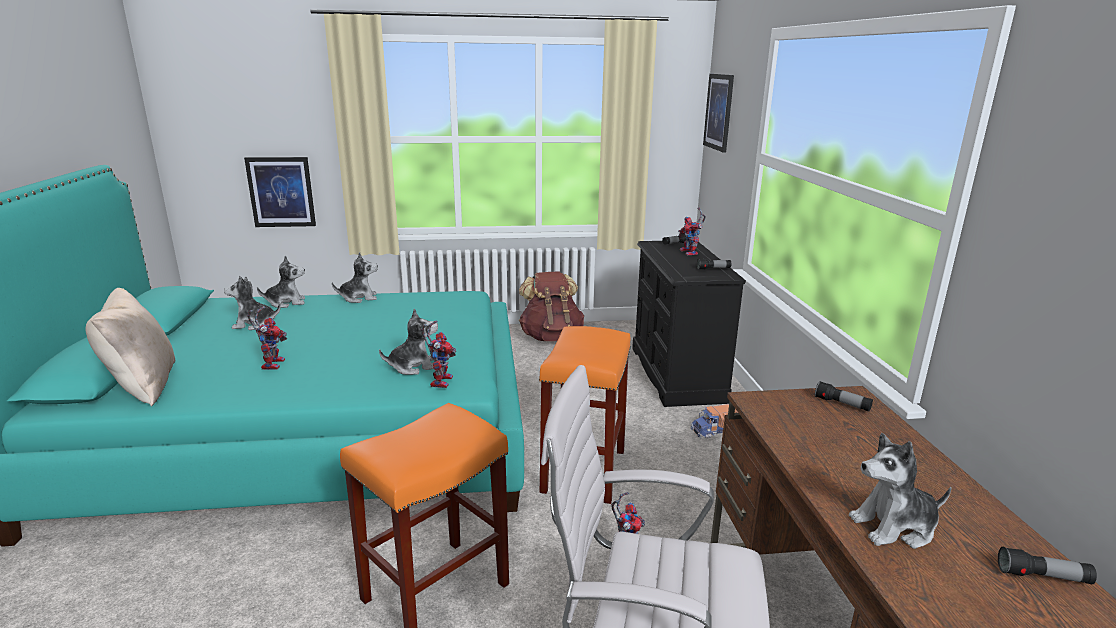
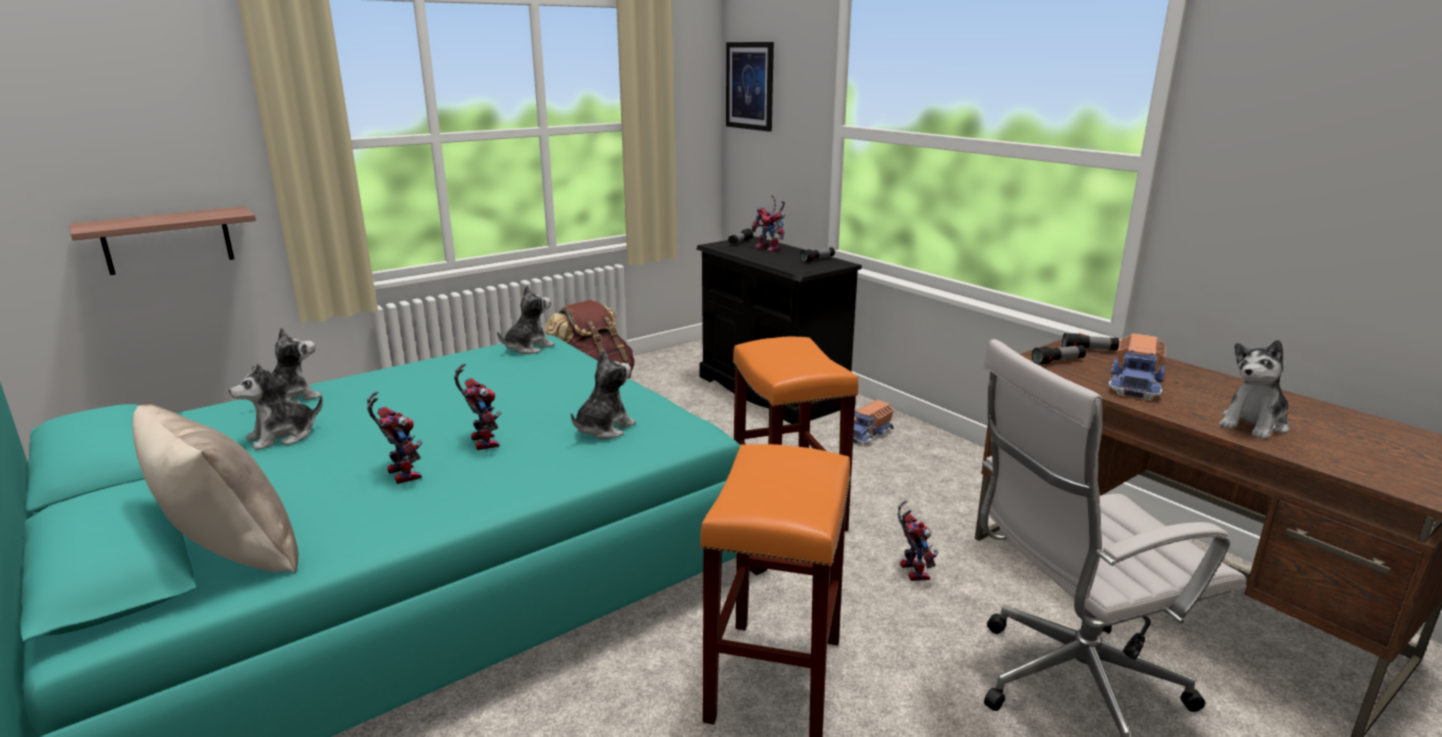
camera: 30 degrees left, 0 degrees up
picture [244,157,316,227] -> shelf [70,206,256,275]
plush toy [332,252,378,303] -> plush toy moved to [497,285,555,354]
toy robot [421,320,456,388] -> toy robot moved to [454,363,501,450]
flashlight [998,547,1097,584] -> flashlight moved to [1032,345,1086,365]
none -> toy truck [1109,333,1166,400]

